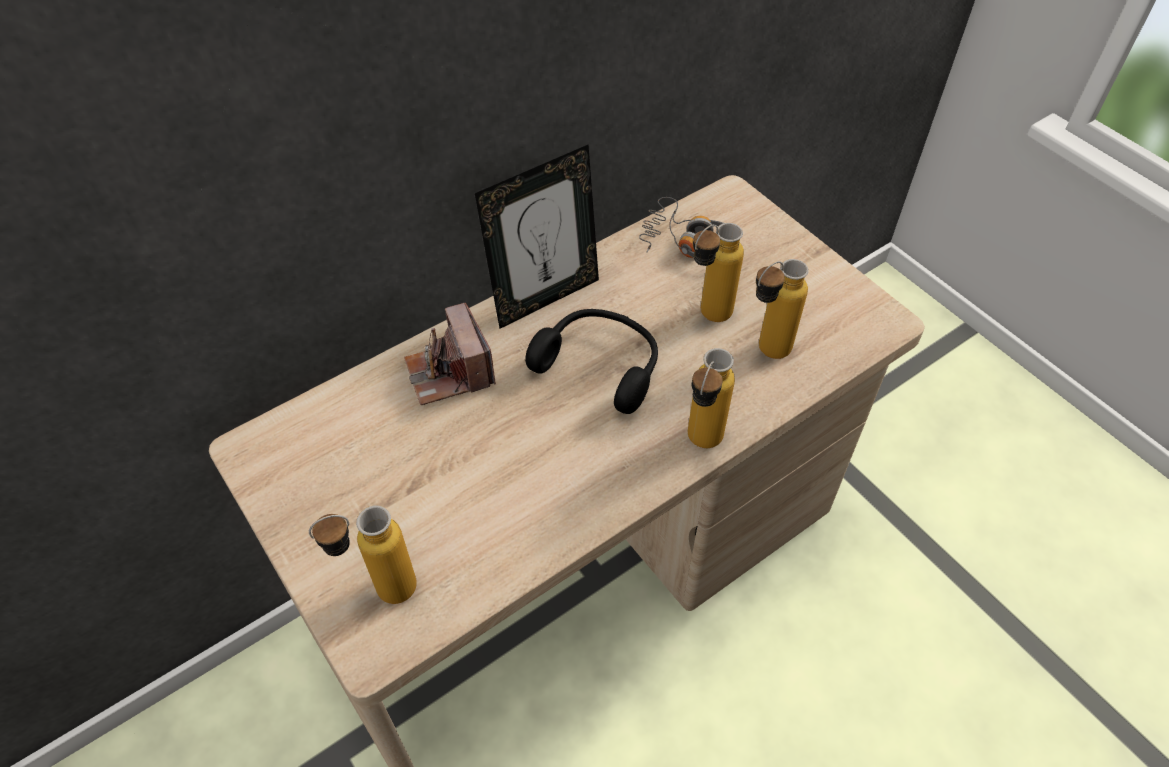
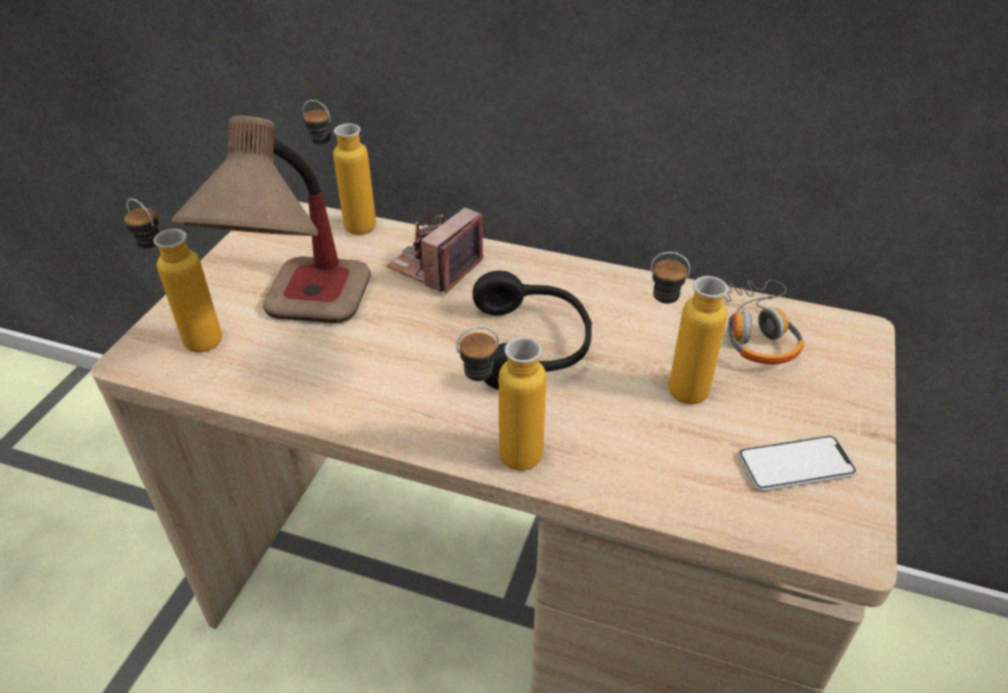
camera: 55 degrees right, 10 degrees down
picture frame [475,145,599,329] -> none
bottle [756,259,809,359] -> bottle moved to [303,100,376,235]
none -> table lamp [172,116,371,324]
none -> phone [738,436,857,491]

